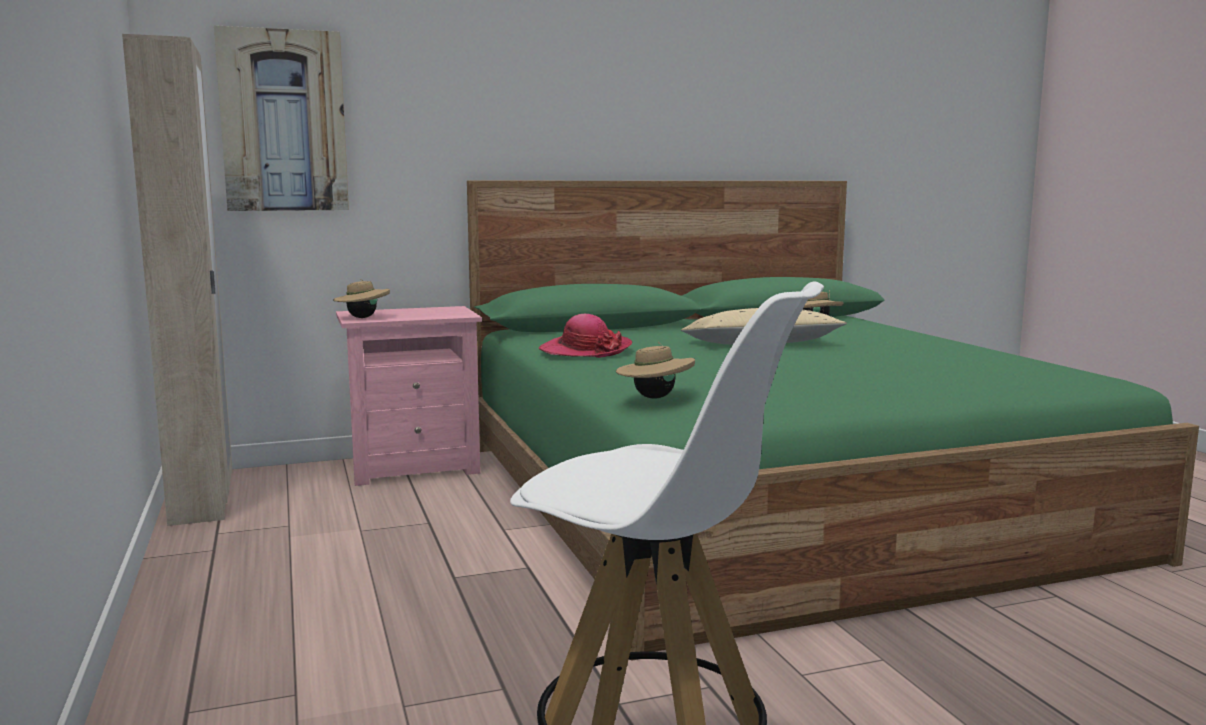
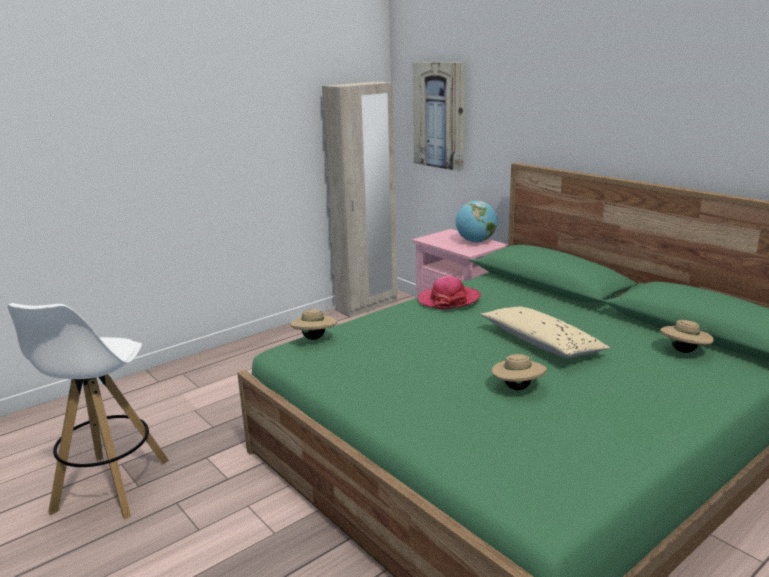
camera: 70 degrees right, 10 degrees up
beige hat [333,279,390,318] -> beige hat moved to [491,352,547,390]
none -> globe [456,201,498,243]

